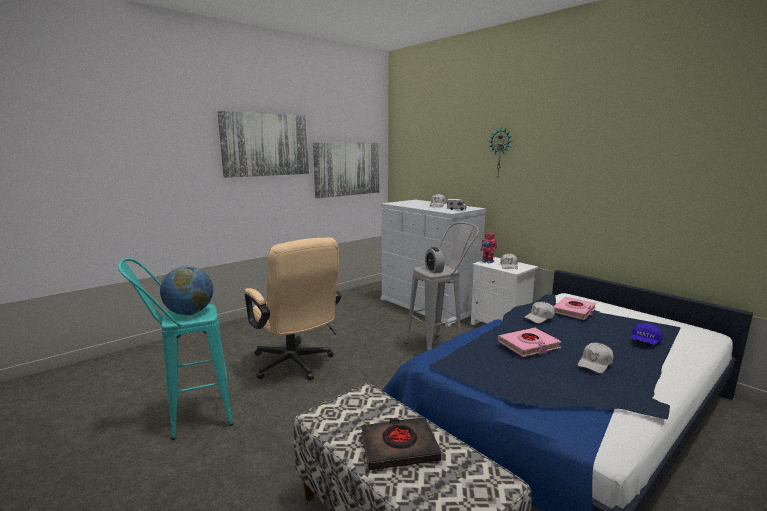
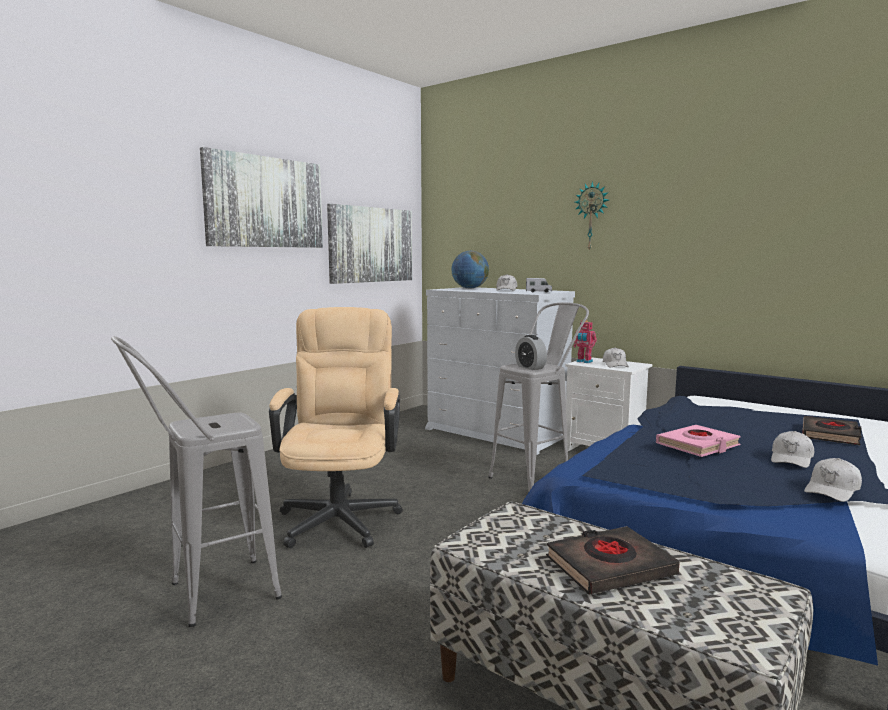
camera: 10 degrees left, 5 degrees down
turquoise stool [118,258,233,440] -> grey stool [111,336,282,627]
globe [160,266,213,315] -> globe moved to [451,251,489,289]
beige office chair [245,237,341,380] -> beige office chair turned 135 degrees counterclockwise [269,307,403,548]
white cap [524,302,555,323] -> white cap moved to [804,458,862,502]
pink book [553,297,596,320] -> none
blue cap [632,323,663,345] -> black book [802,416,861,445]

